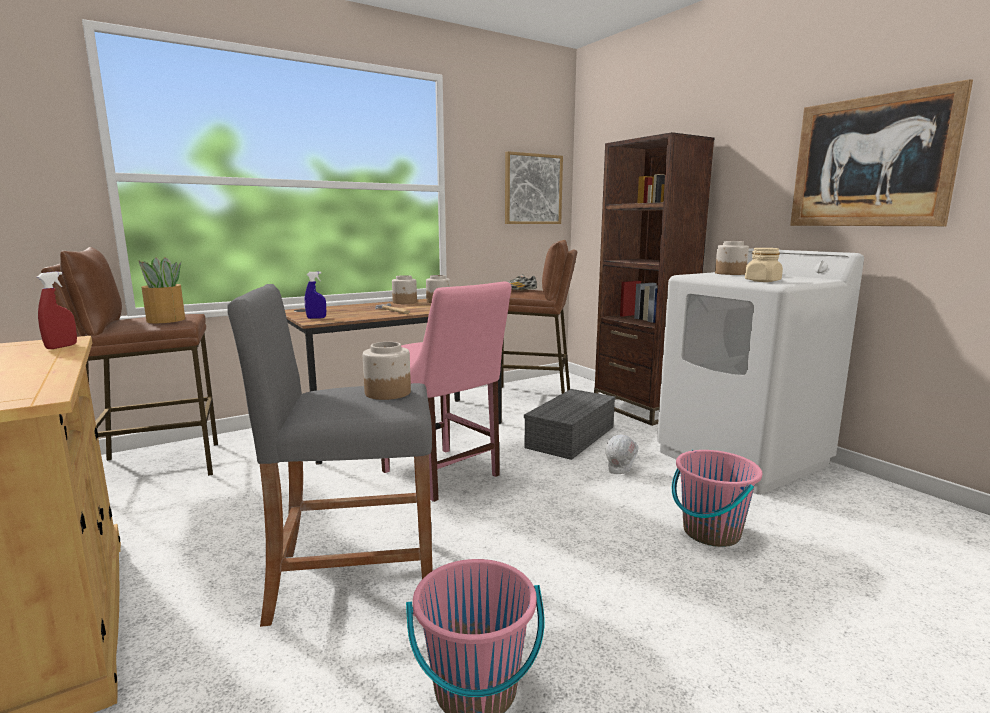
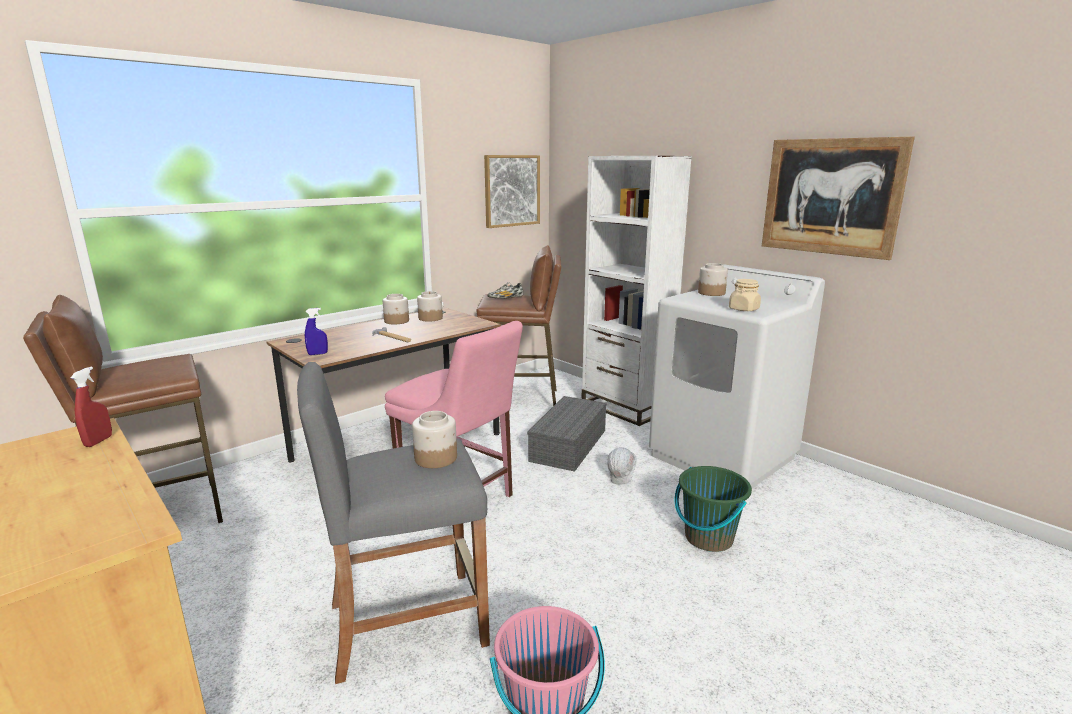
camera: 10 degrees left, 5 degrees up
potted plant [139,257,185,323] -> none
brown bookcase [594,132,714,426] -> white bookcase [581,156,692,426]
pink bucket [672,450,762,547] -> green bucket [675,466,752,552]

